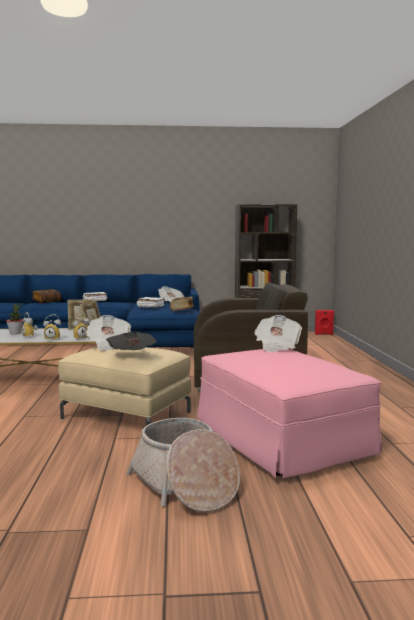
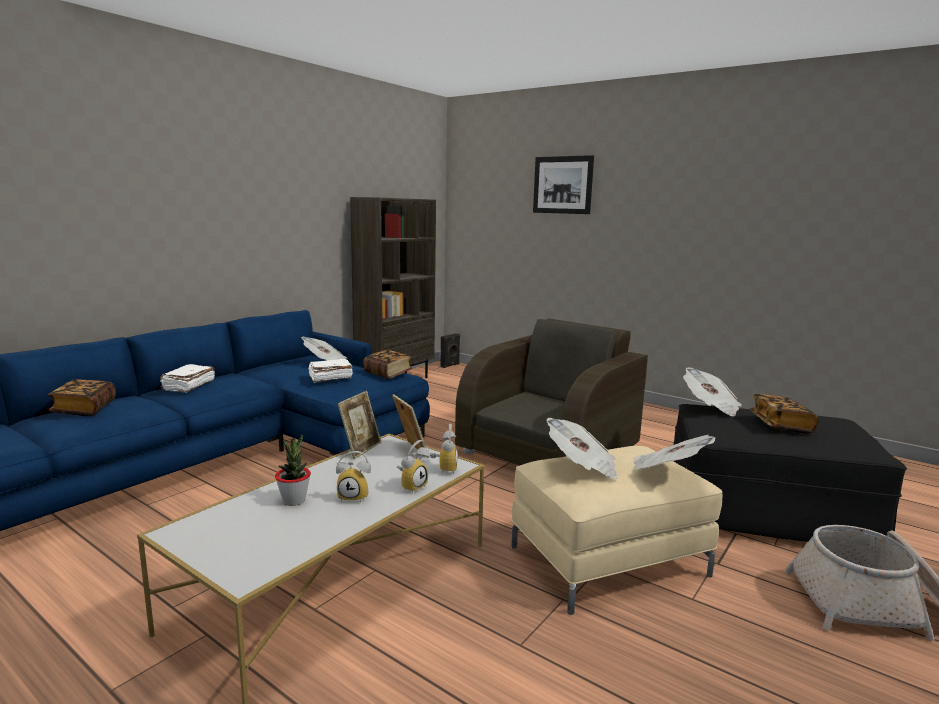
camera: 50 degrees left, 5 degrees up
pink ottoman [197,349,382,479] -> black ottoman [673,404,907,542]
red speaker [315,310,334,335] -> black speaker [440,334,460,368]
none -> picture [533,155,594,214]
none -> book [750,394,818,434]

